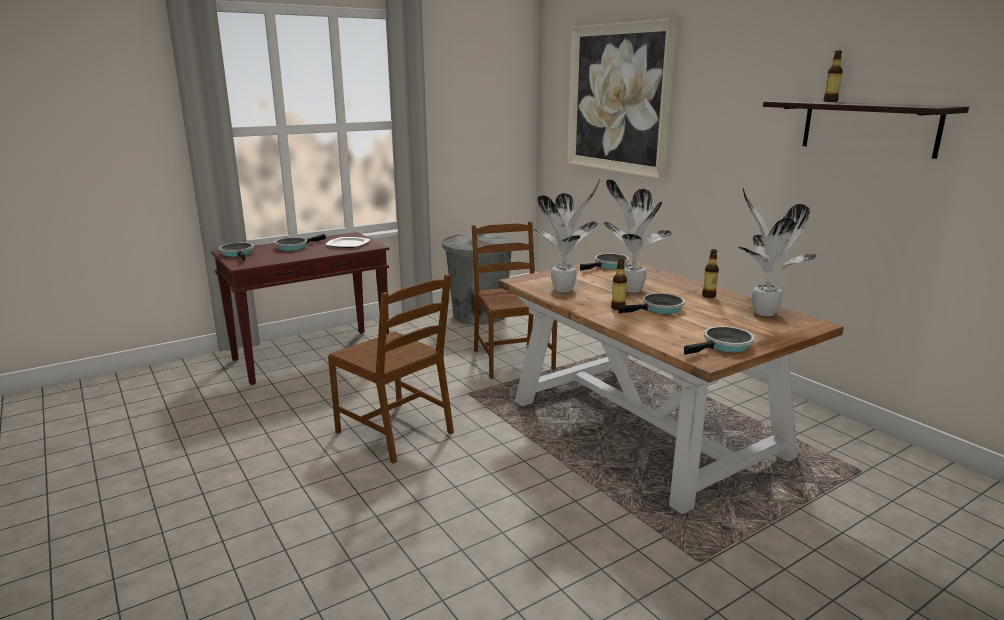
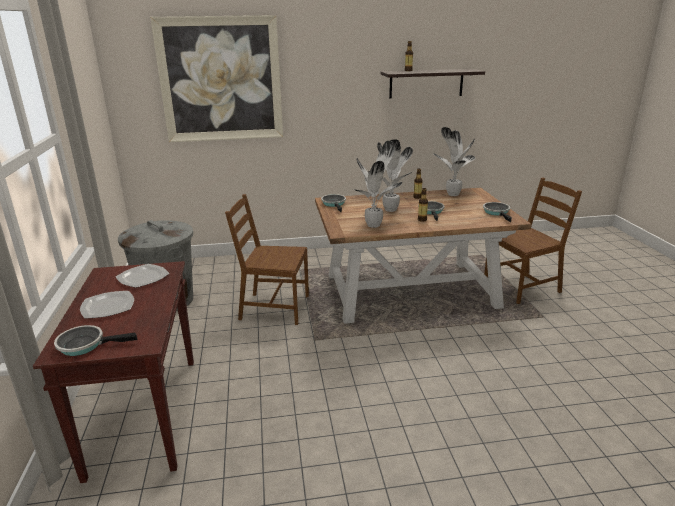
camera: 65 degrees left, 5 degrees up
frying pan [275,234,326,251] -> plate [80,291,134,319]
brown chair [328,274,454,464] -> brown chair moved to [484,178,582,304]

